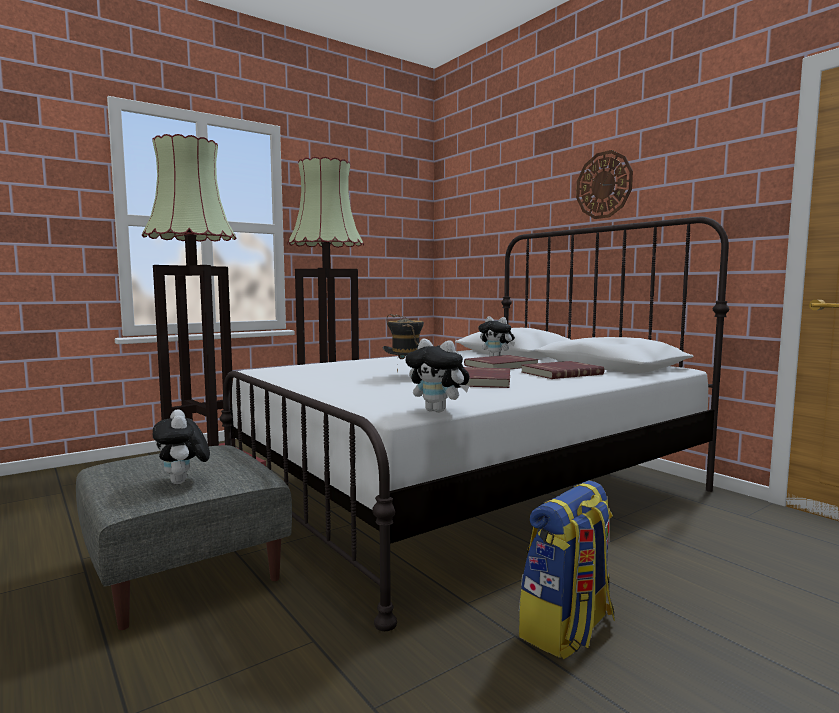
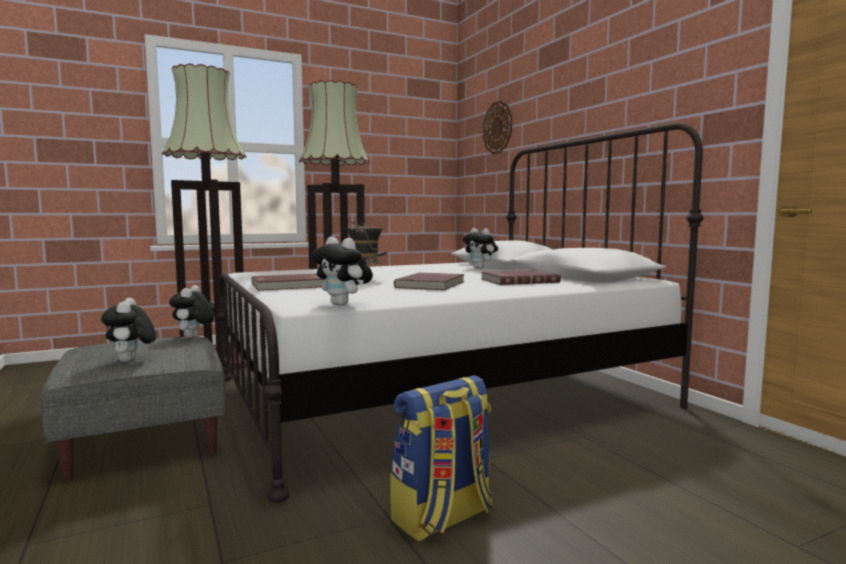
camera: 10 degrees right, 0 degrees up
red book [464,355,539,369] -> red book moved to [252,274,325,291]
wall clock [576,150,633,219] -> wall clock moved to [483,100,512,154]
none -> plush toy [169,285,214,338]

